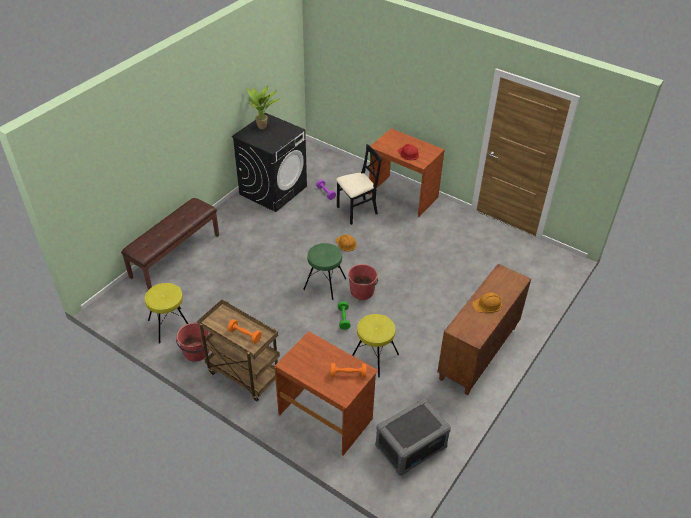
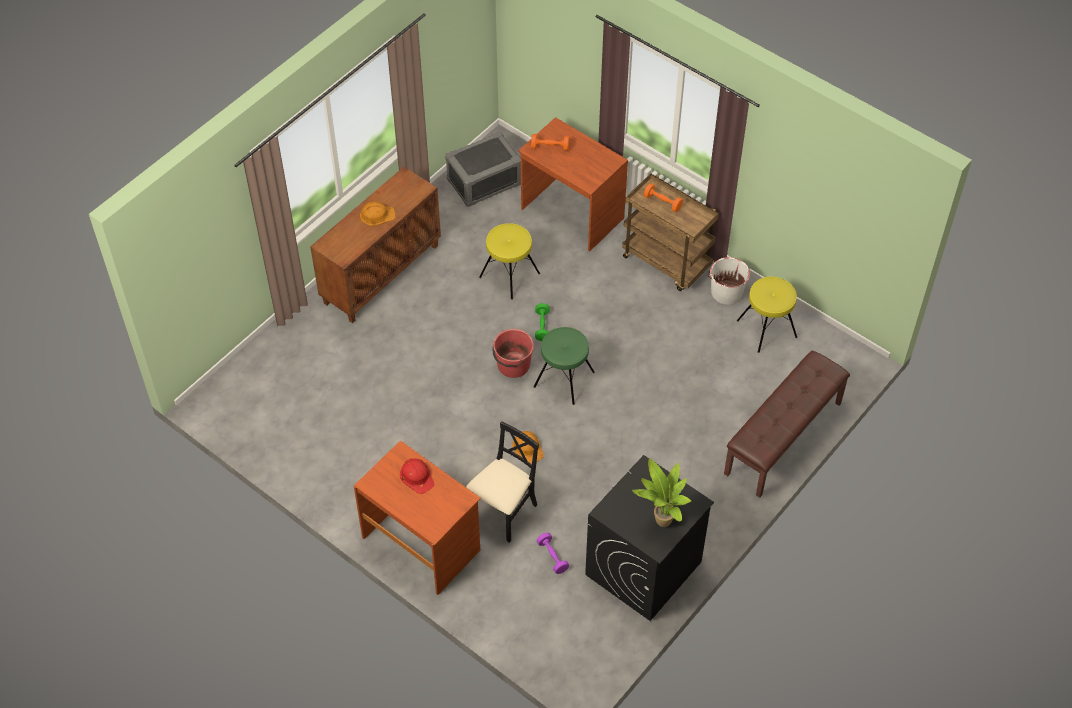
camera: 175 degrees left, 10 degrees up
red bucket [176,322,210,362] -> white bucket [708,257,750,305]
black chair [336,144,382,225] -> black chair turned 150 degrees clockwise [466,421,539,543]

